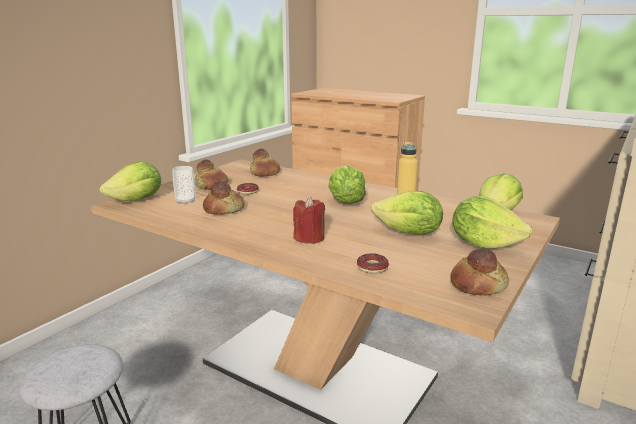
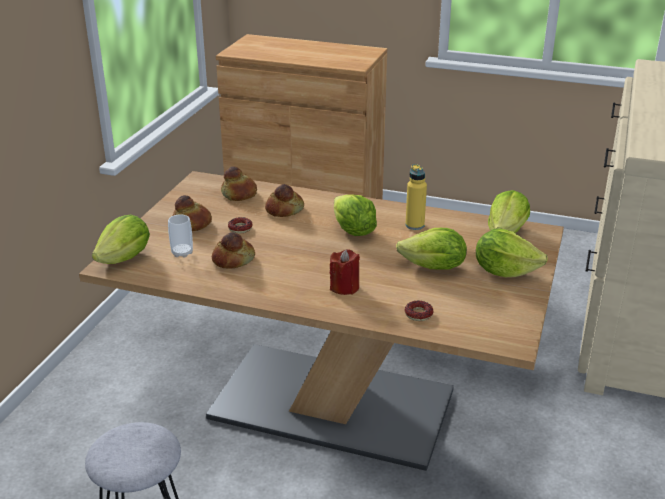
camera: 15 degrees left, 10 degrees up
bread [450,247,509,295] -> bread moved to [265,184,304,217]

